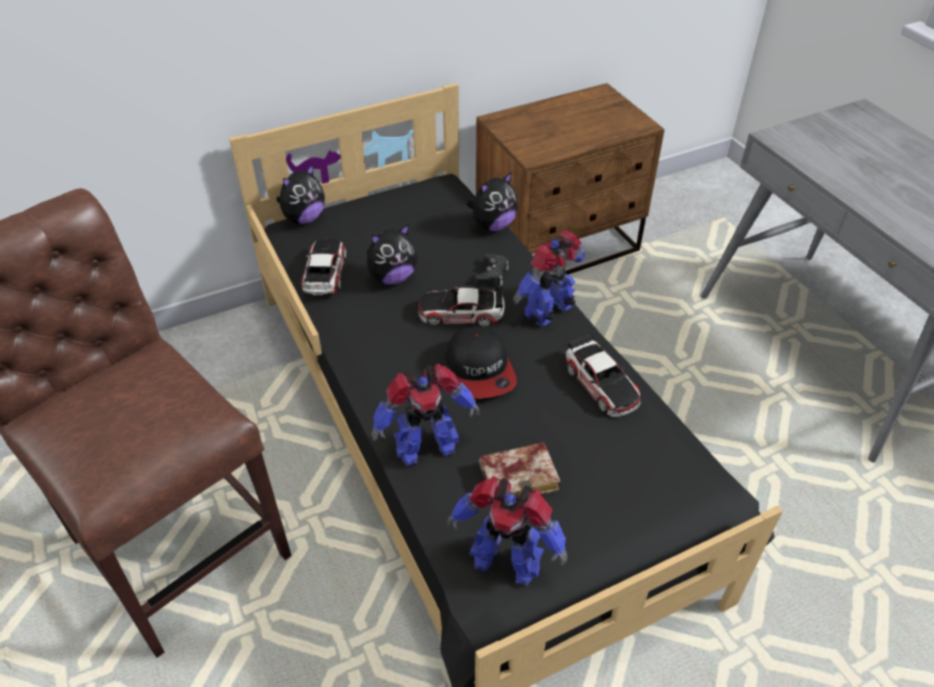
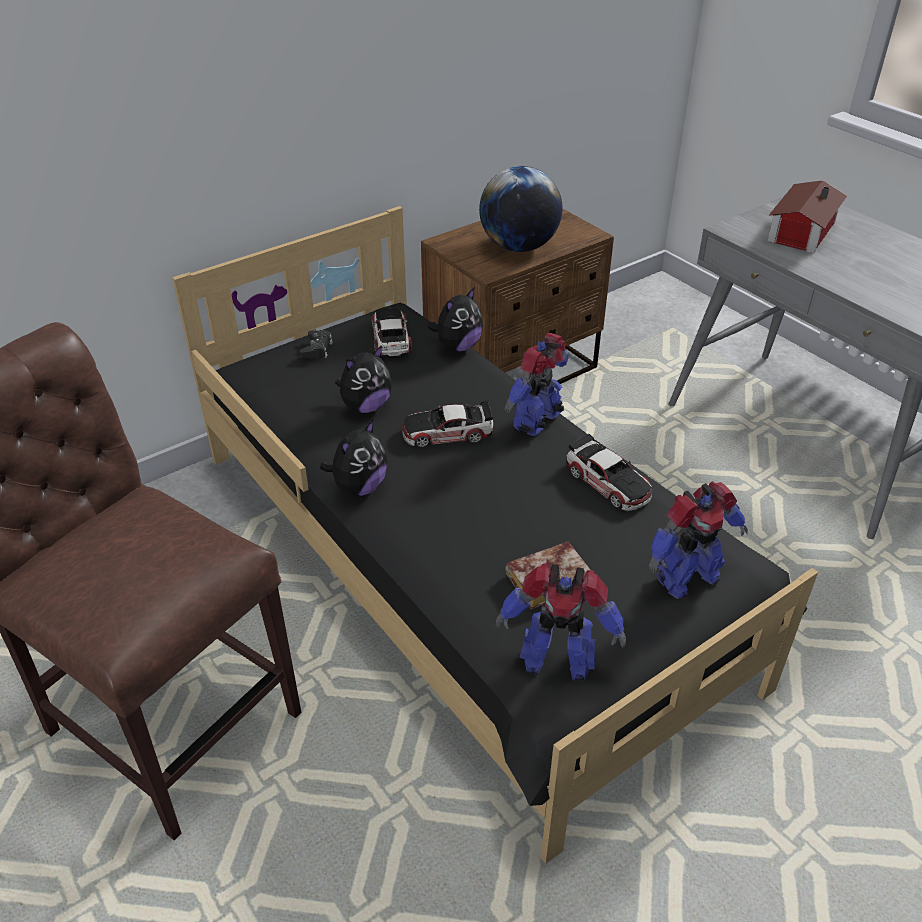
camera: 10 degrees left, 5 degrees down
plush toy [276,164,325,224] -> plush toy moved to [320,420,388,496]
toy car [301,239,346,296] -> toy car moved to [372,309,412,359]
toy robot [371,364,480,466] -> toy robot moved to [649,481,748,599]
cap [445,326,517,399] -> none
black game controller [476,254,509,287] -> black game controller moved to [300,330,333,359]
none -> globe [479,166,562,252]
none -> toy house [767,180,847,253]

